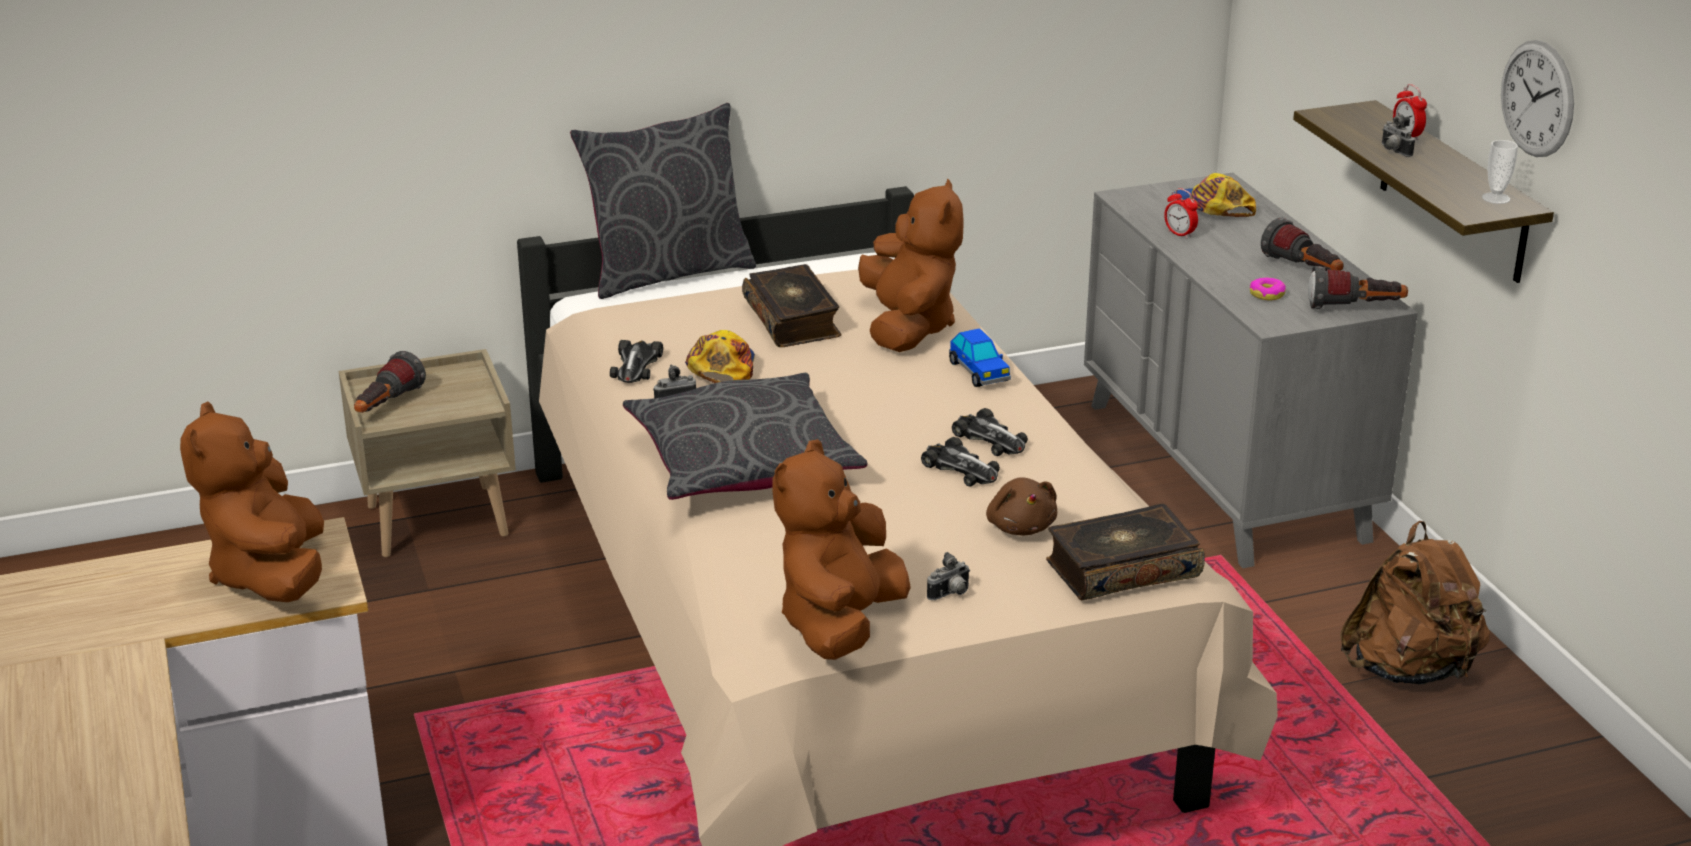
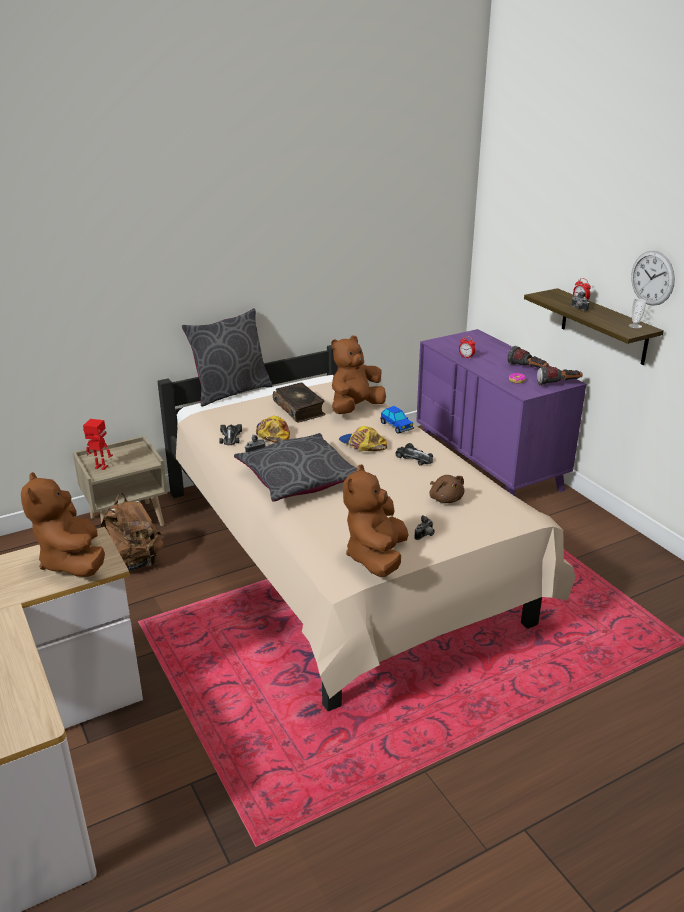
camera: 10 degrees left, 0 degrees up
flashlight [354,351,426,413] -> toy robot [83,419,113,470]
brown plush toy [858,178,964,352] -> brown plush toy turned 120 degrees counterclockwise [331,336,386,414]
toy car [921,437,1000,487] -> none
book [1046,503,1205,600] -> none
grey dresser [1084,173,1418,568] -> purple dresser [416,329,586,497]
cap [1171,173,1256,217] -> cap moved to [339,426,387,451]
brown backpack [1340,521,1490,684] -> brown backpack moved to [100,493,163,571]

